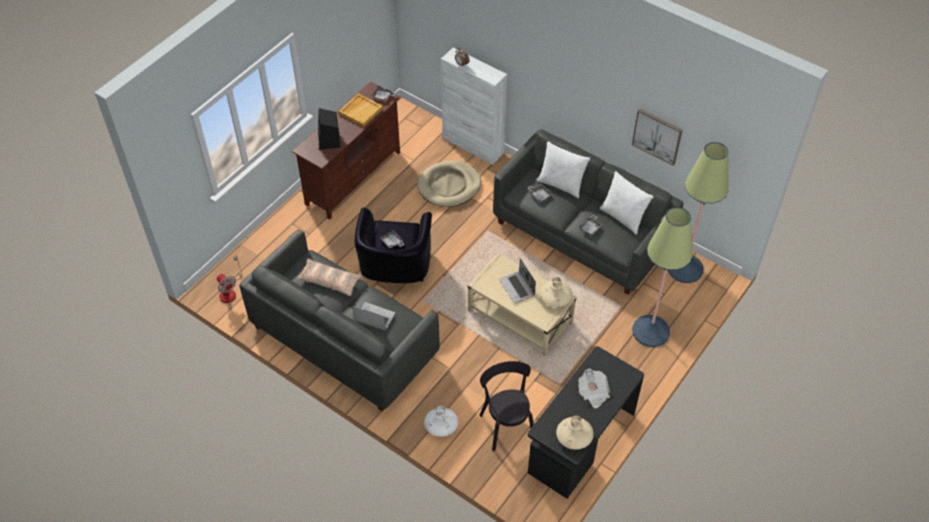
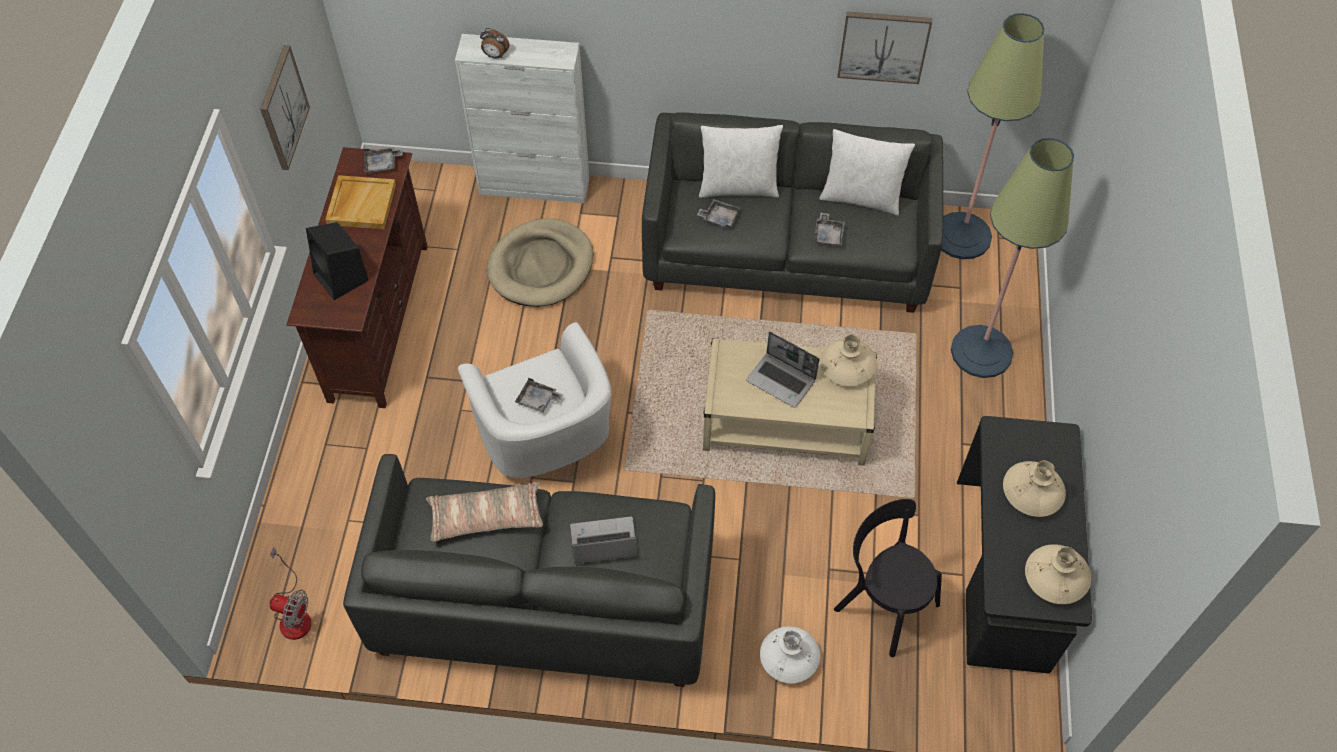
camera: 30 degrees left, 5 degrees up
black armchair [355,208,432,283] -> white armchair [458,322,611,478]
newspaper [578,369,610,408] -> beige vase [1003,460,1066,517]
none -> picture [260,45,310,170]

